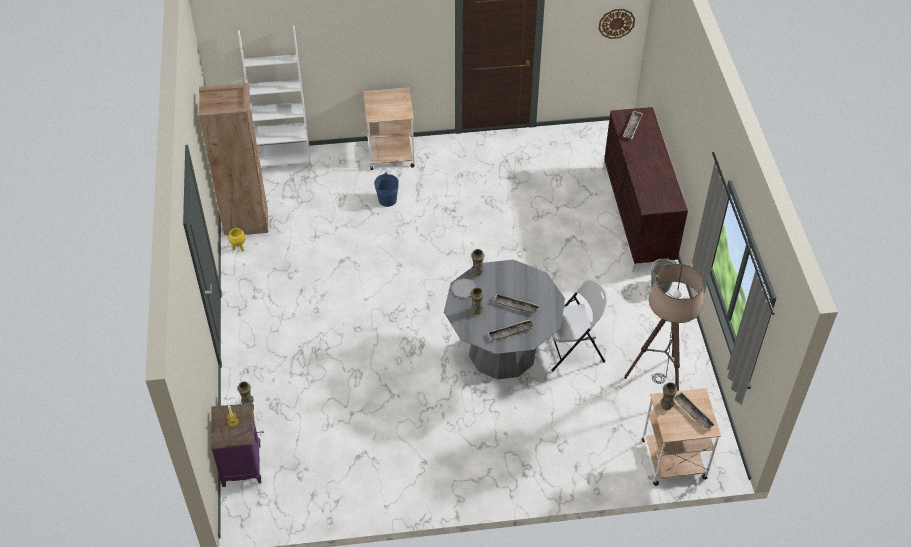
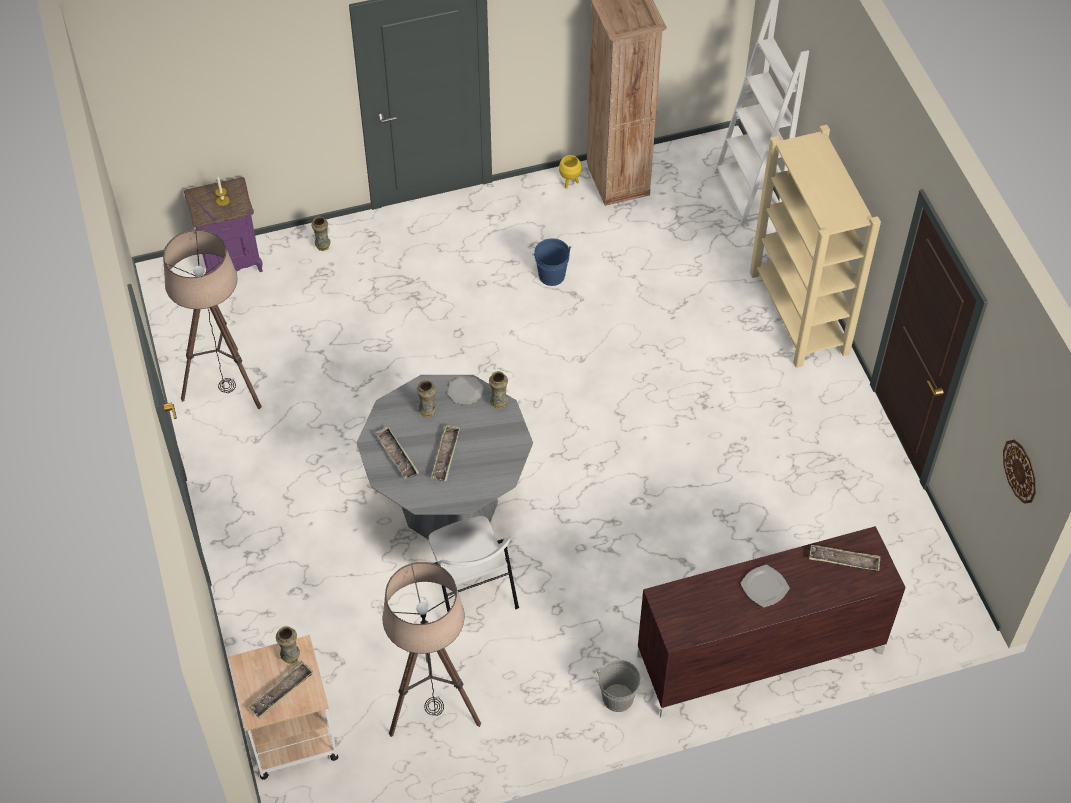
camera: 80 degrees right, 5 degrees up
beige cart [363,88,415,170] -> beige bookcase [750,125,881,368]
blue bucket [374,173,399,207] -> blue bucket moved to [532,238,571,286]
none -> floor lamp [163,230,262,409]
none -> plate [740,565,790,607]

